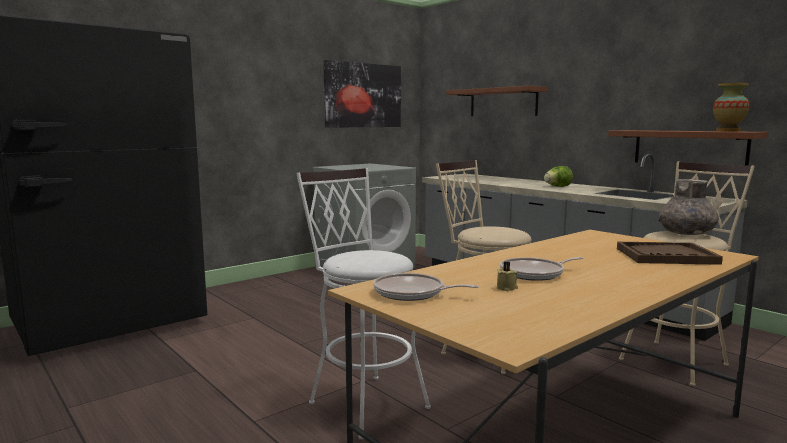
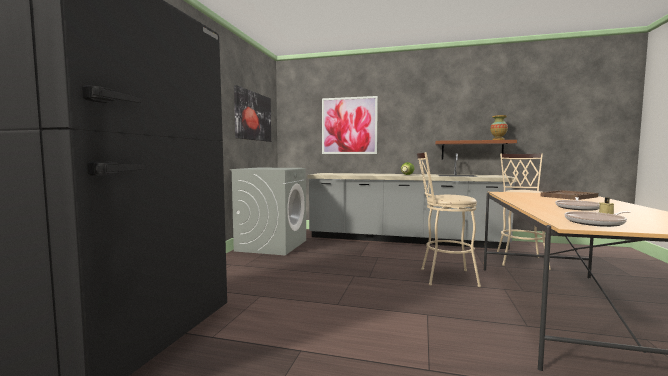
camera: 35 degrees left, 5 degrees down
white stool [296,168,431,440] -> none
brown shelf [446,86,548,116] -> picture [322,96,378,154]
grey vase [659,179,719,235] -> none

